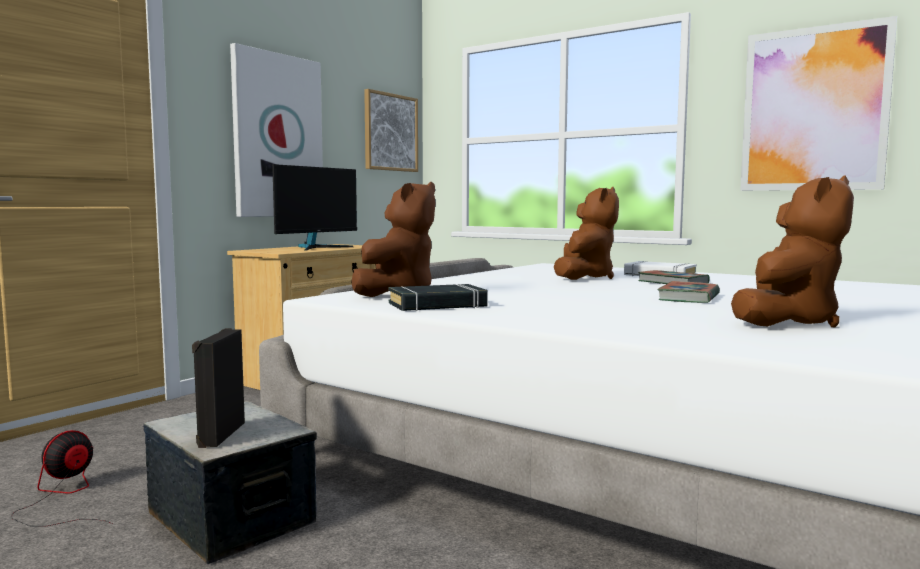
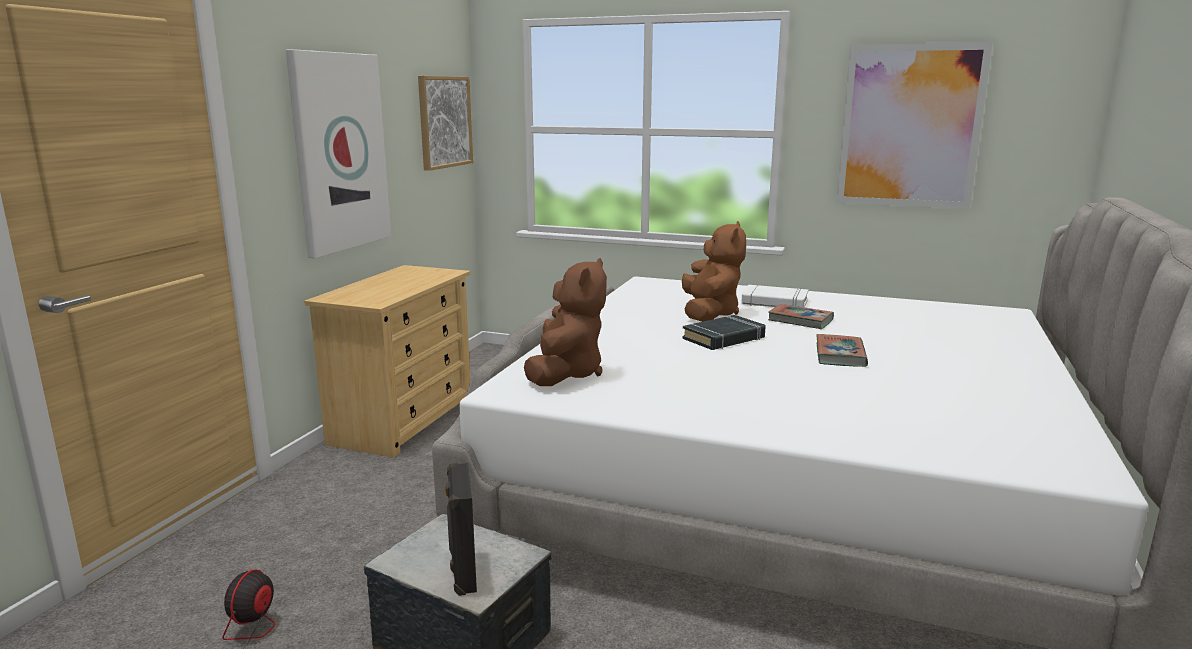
camera: 15 degrees left, 10 degrees up
monitor [272,164,357,250] -> none
black book [388,284,487,311] -> black book moved to [682,315,766,350]
brown plush toy [731,175,854,327] -> none

